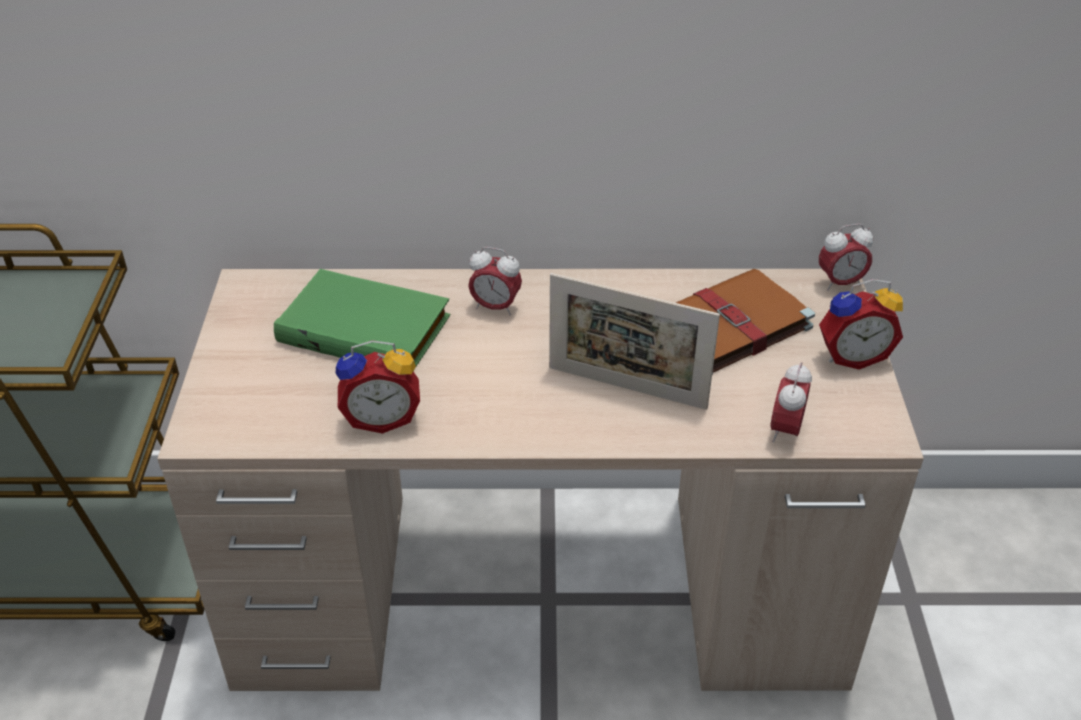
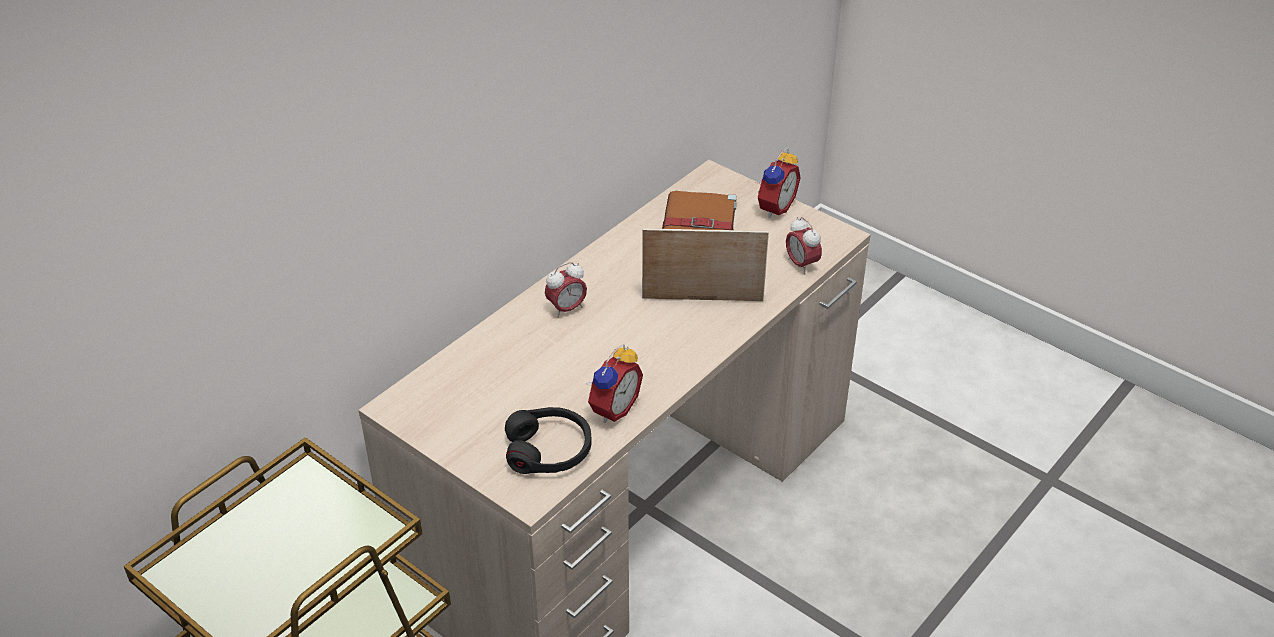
camera: 50 degrees left, 0 degrees up
green book [274,269,450,370] -> none
picture frame [549,273,720,410] -> picture frame turned 150 degrees counterclockwise [642,228,769,301]
alarm clock [819,224,873,291] -> none
none -> black headphones [505,407,592,474]

